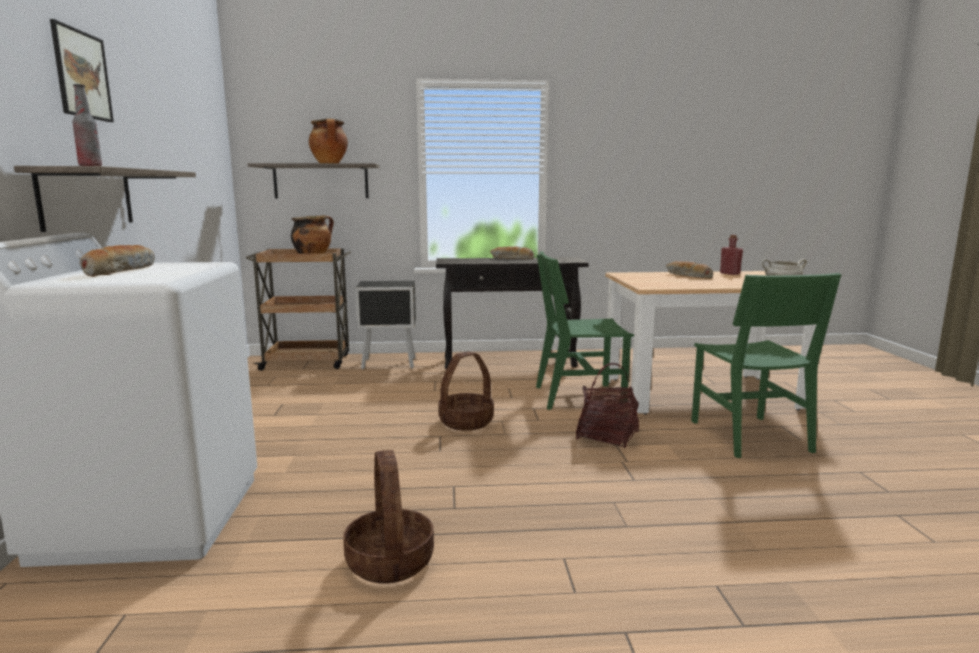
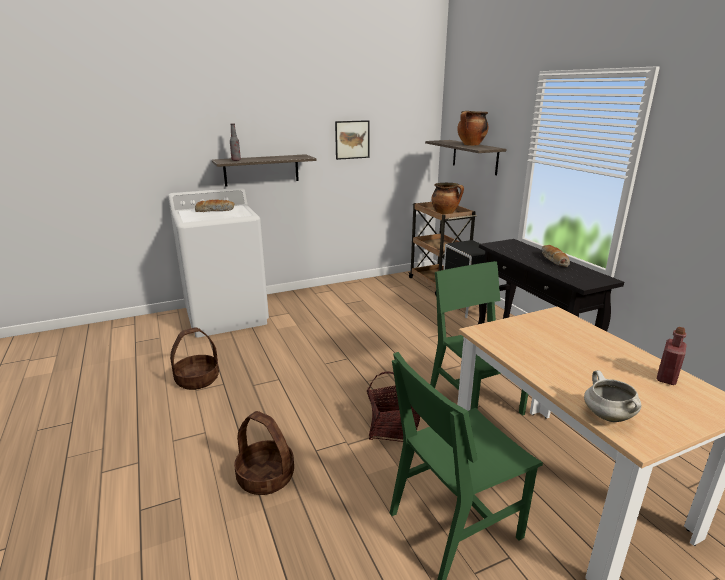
camera: 70 degrees right, 10 degrees up
picture [50,19,114,122] -> picture moved to [335,120,370,160]
basket [438,351,494,430] -> basket moved to [234,411,294,495]
bread [666,261,713,279] -> none

